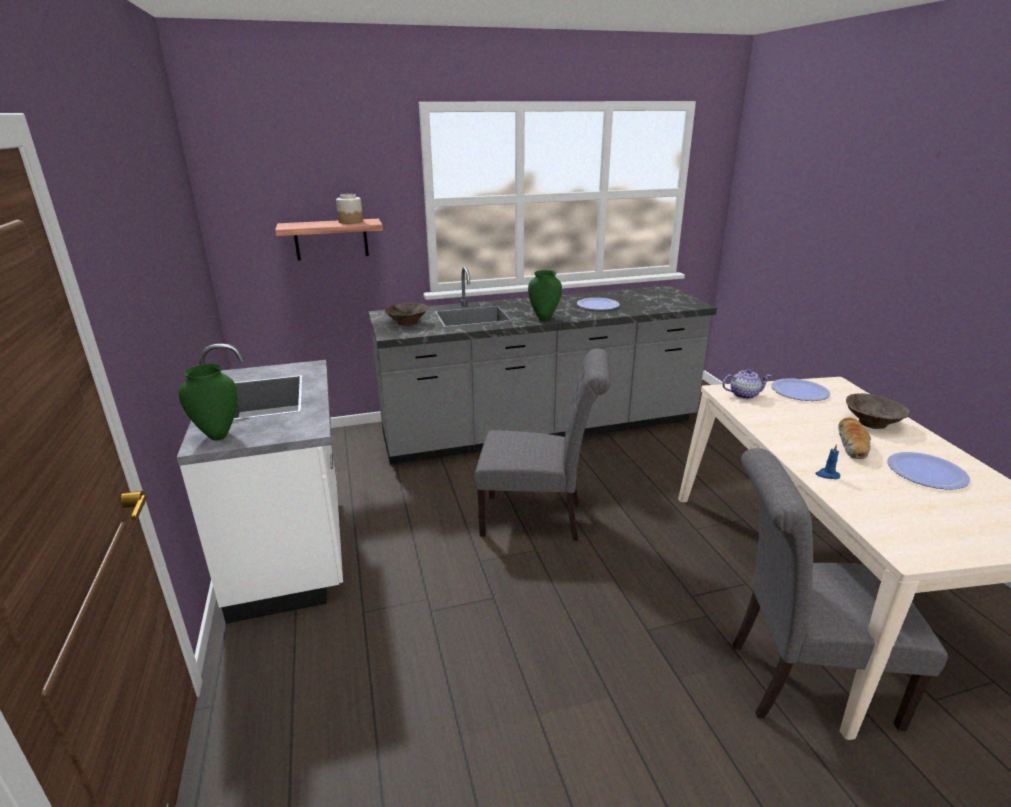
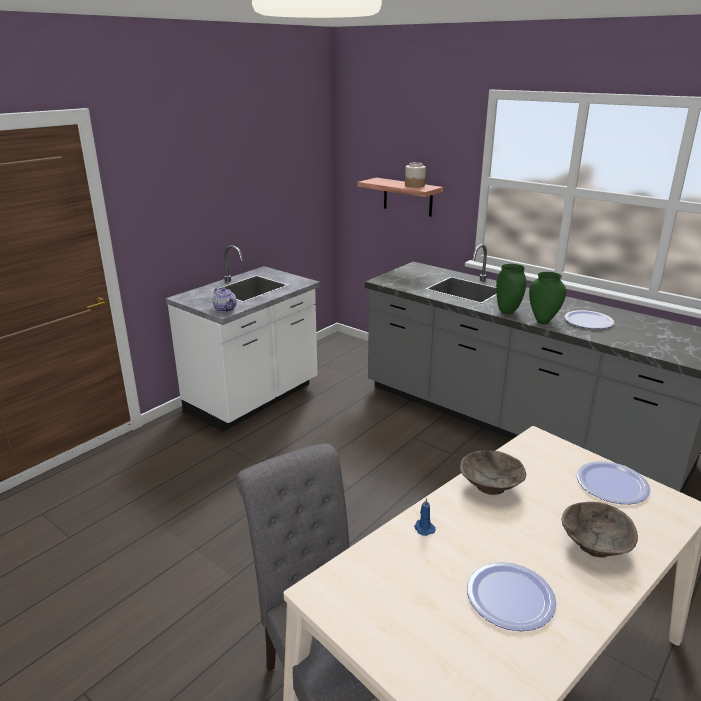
camera: 55 degrees right, 0 degrees up
green vase [179,364,237,440] -> green vase moved to [529,272,566,324]
brown bowl [385,303,428,326] -> brown bowl moved to [460,451,526,495]
grey chair [474,348,611,541] -> none
teapot [722,369,772,399] -> teapot moved to [213,288,237,312]
bread [838,418,871,459] -> none

